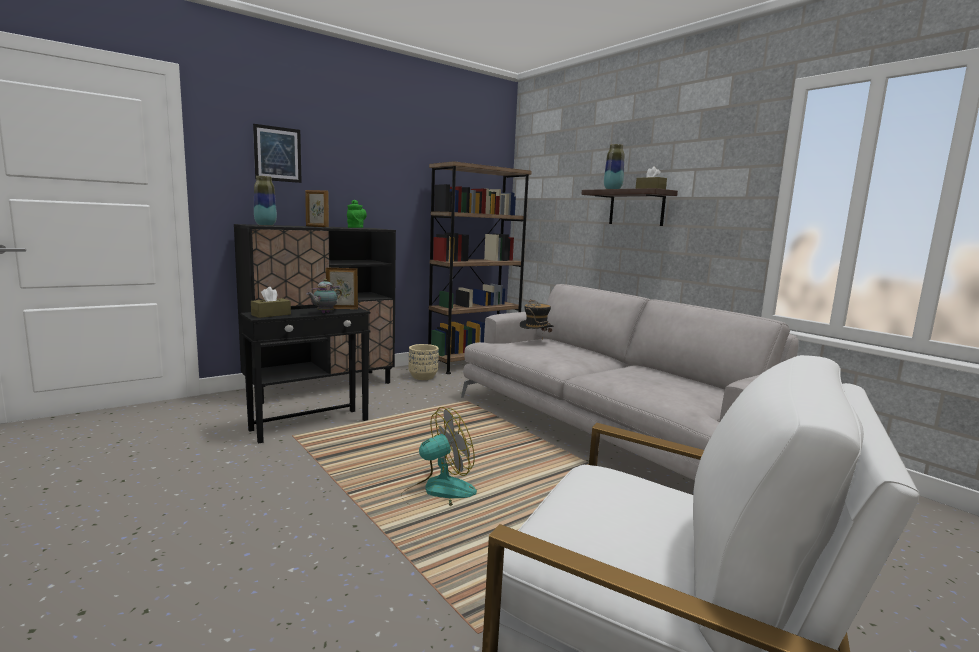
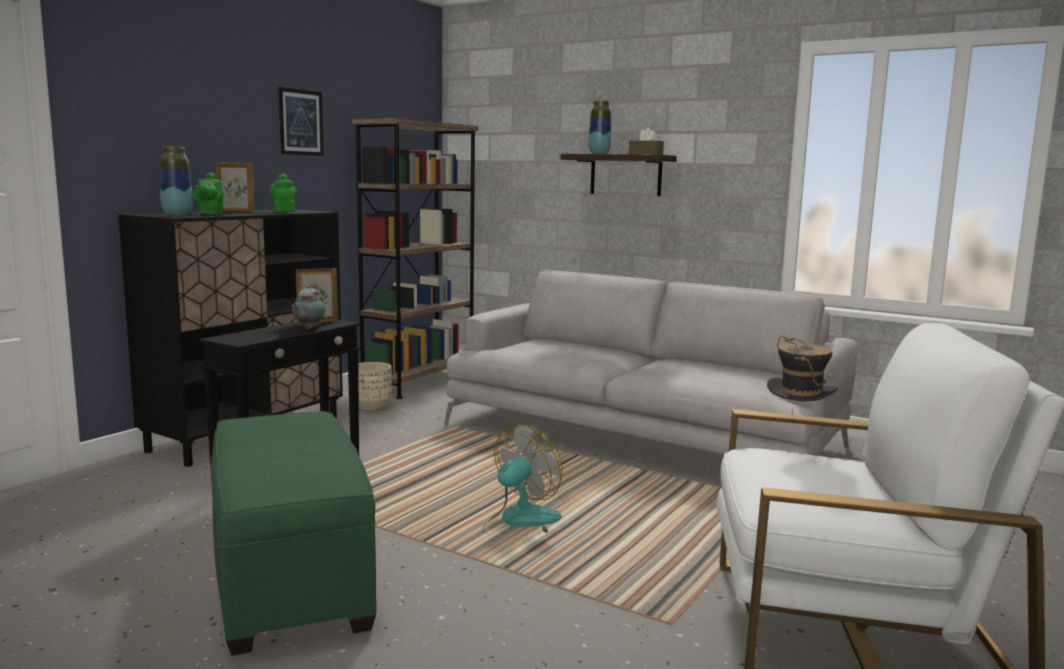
camera: 20 degrees left, 0 degrees up
brown tissue box [251,287,291,318] -> none
picture [253,124,302,183] -> picture moved to [278,87,324,156]
hat [520,299,553,333] -> hat moved to [767,336,838,416]
none -> green teapot [193,172,224,215]
none -> green ottoman [211,411,376,656]

